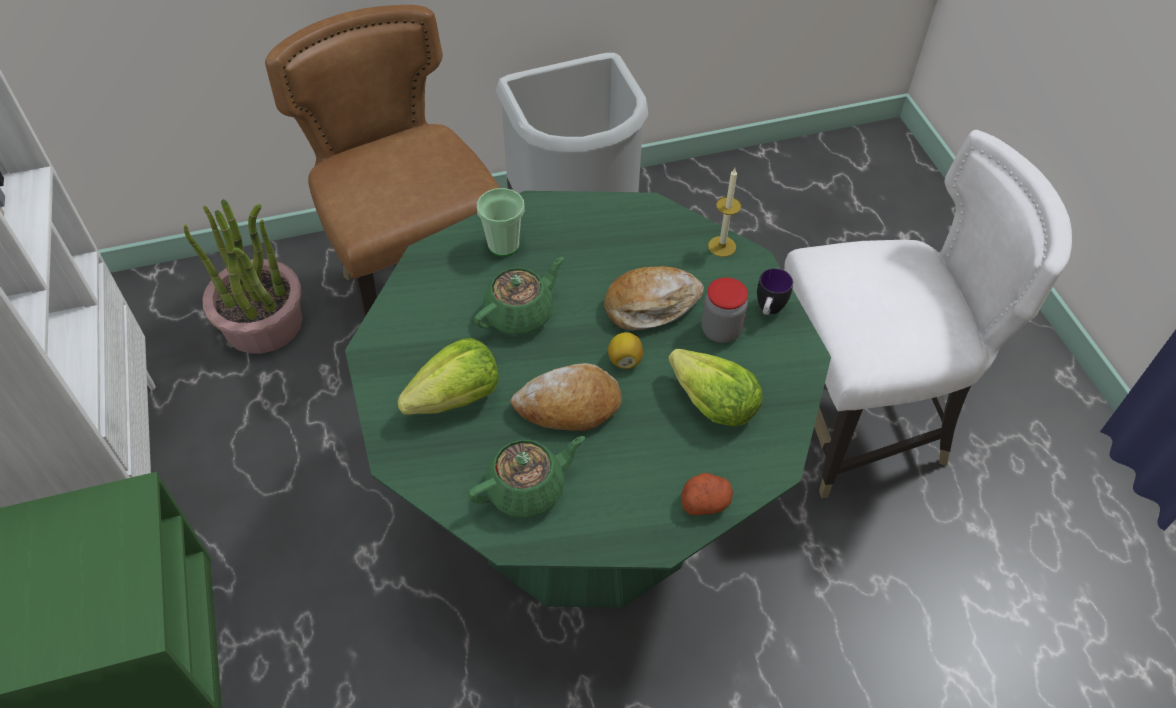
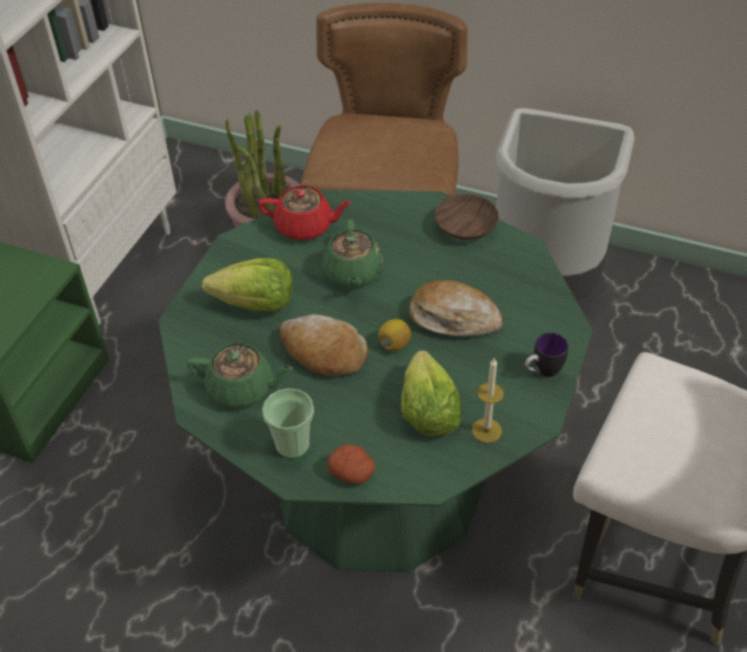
camera: 40 degrees right, 5 degrees down
green teapot [474,257,564,335] -> green teapot turned 90 degrees clockwise [322,219,383,289]
cup [477,188,524,256] -> cup moved to [262,388,314,459]
jar [701,277,748,343] -> none
candle [708,168,741,257] -> candle moved to [472,358,504,443]
none -> red teapot [258,185,352,240]
none -> brown bowl [435,194,499,240]

